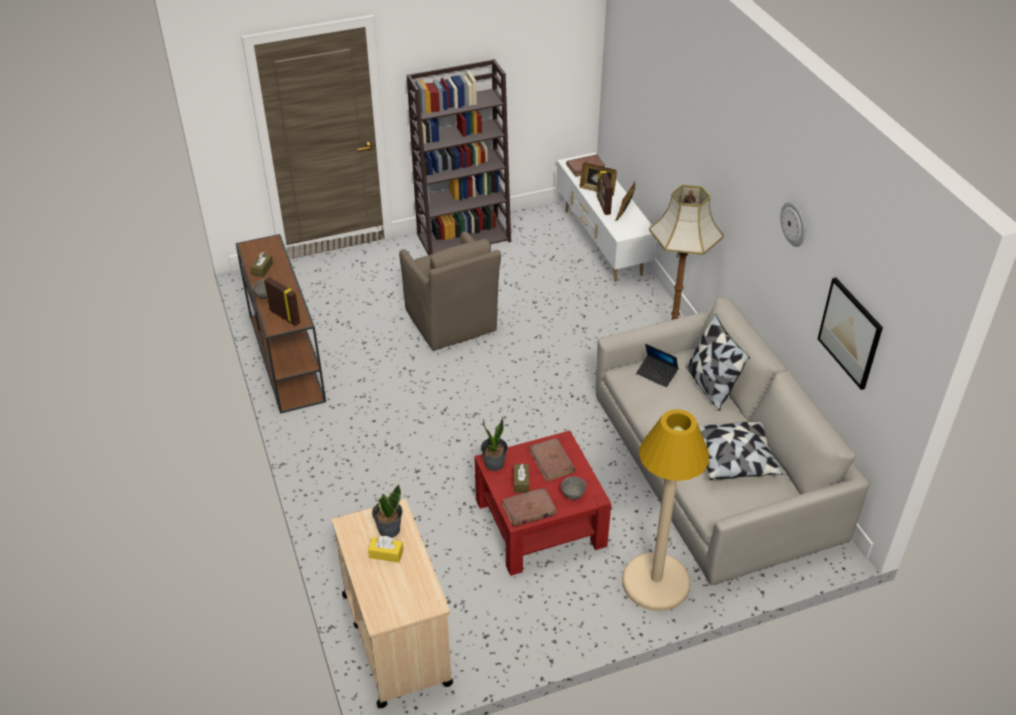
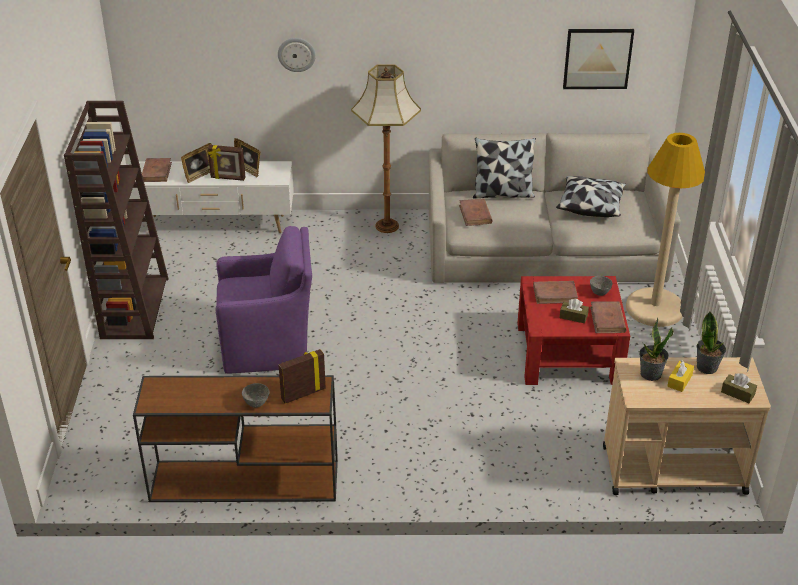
camera: 70 degrees left, 5 degrees down
brown tissue box [250,252,273,277] -> brown tissue box moved to [721,373,757,403]
brown armchair [399,232,501,351] -> purple armchair [216,226,312,374]
potted plant [481,417,508,471] -> potted plant moved to [697,312,726,374]
laptop [636,344,679,387] -> brown book [459,198,492,226]
wall clock [780,202,806,247] -> wall clock moved to [278,38,316,72]

